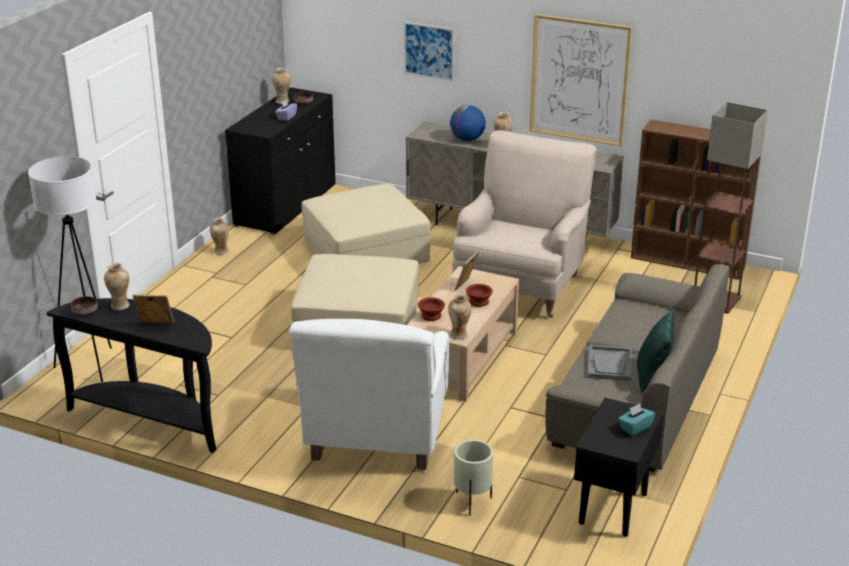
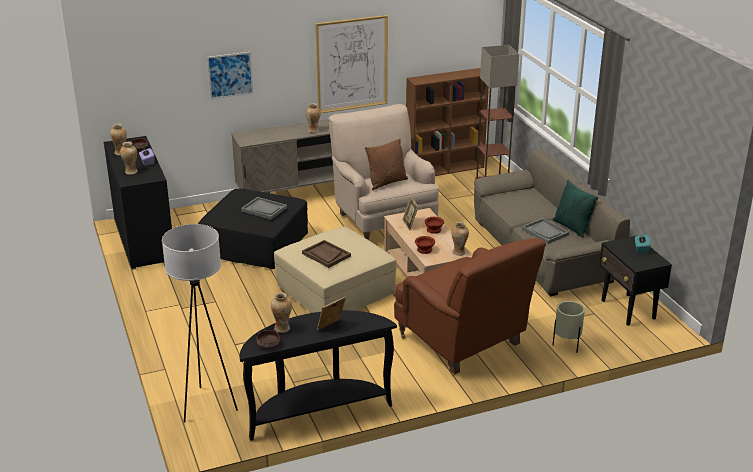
camera: 45 degrees left, 0 degrees up
vase [210,218,229,255] -> vase moved to [120,142,138,175]
white armchair [289,319,449,470] -> brown armchair [394,238,546,375]
beige ottoman [302,184,430,264] -> black ottoman [198,188,308,269]
globe [450,105,486,141] -> none
none -> grey tray [241,197,287,220]
none -> brown tray [302,240,351,268]
none -> brown pillow [365,138,408,190]

